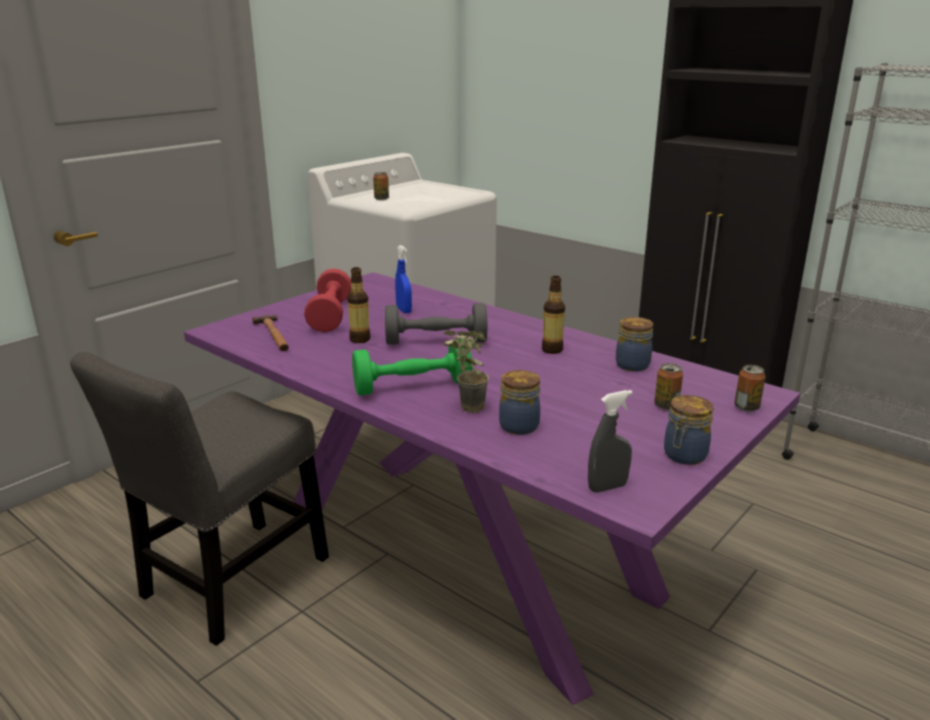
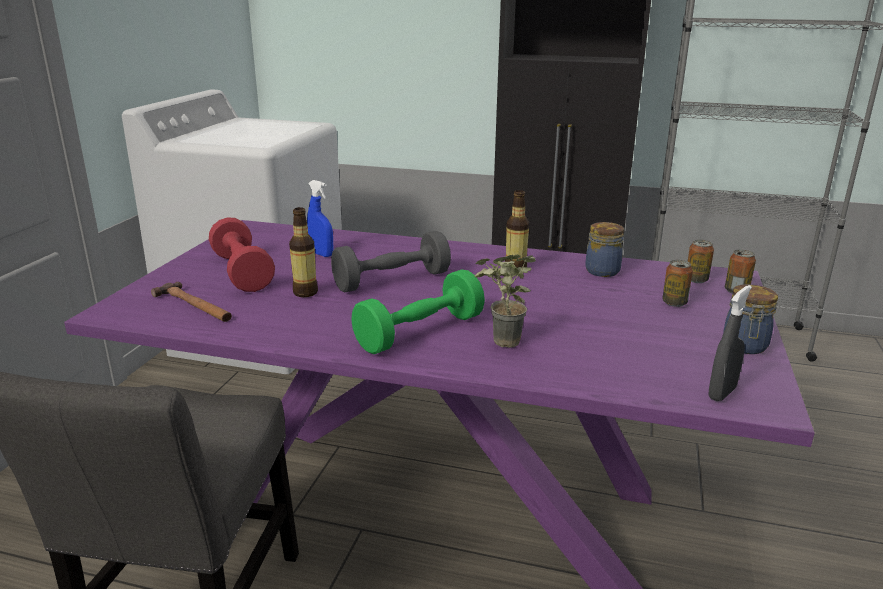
camera: 25 degrees left, 0 degrees up
can [373,172,389,200] -> can moved to [687,240,714,283]
jar [499,370,540,435] -> none

